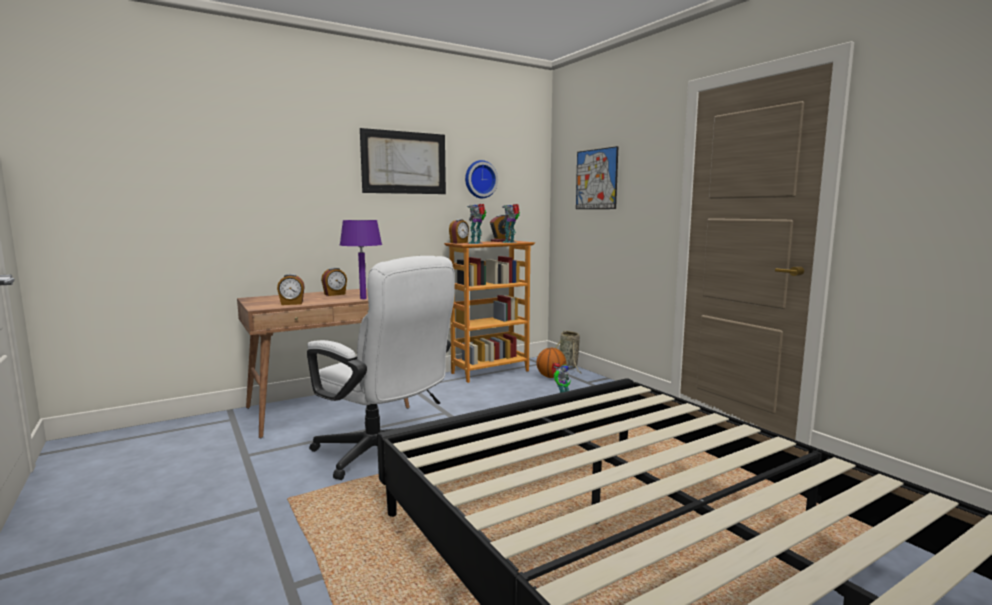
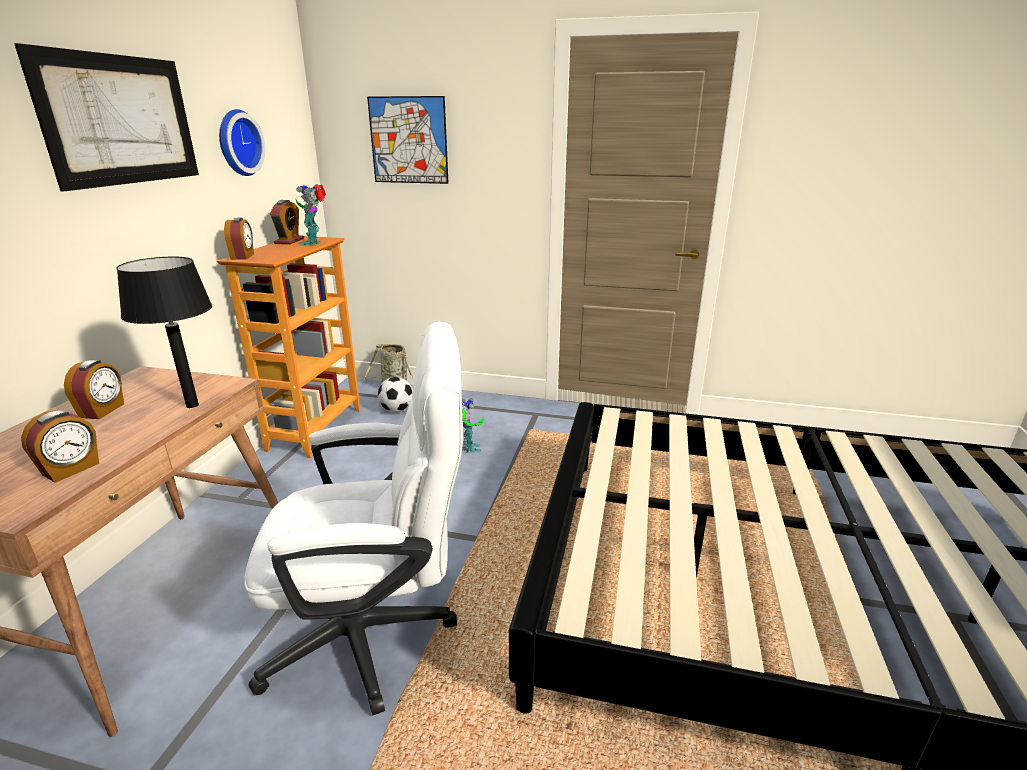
camera: 45 degrees left, 15 degrees up
purple table lamp [340,220,382,299] -> black table lamp [116,257,212,408]
toy robot [467,204,486,244] -> none
basketball [536,348,566,378] -> football [378,377,413,412]

